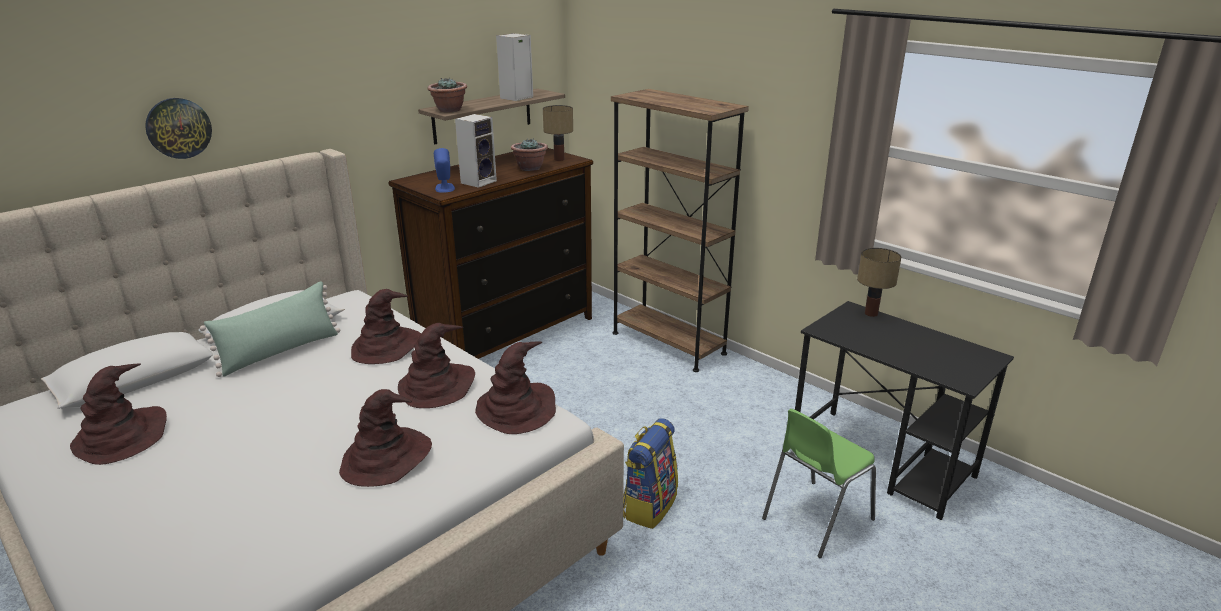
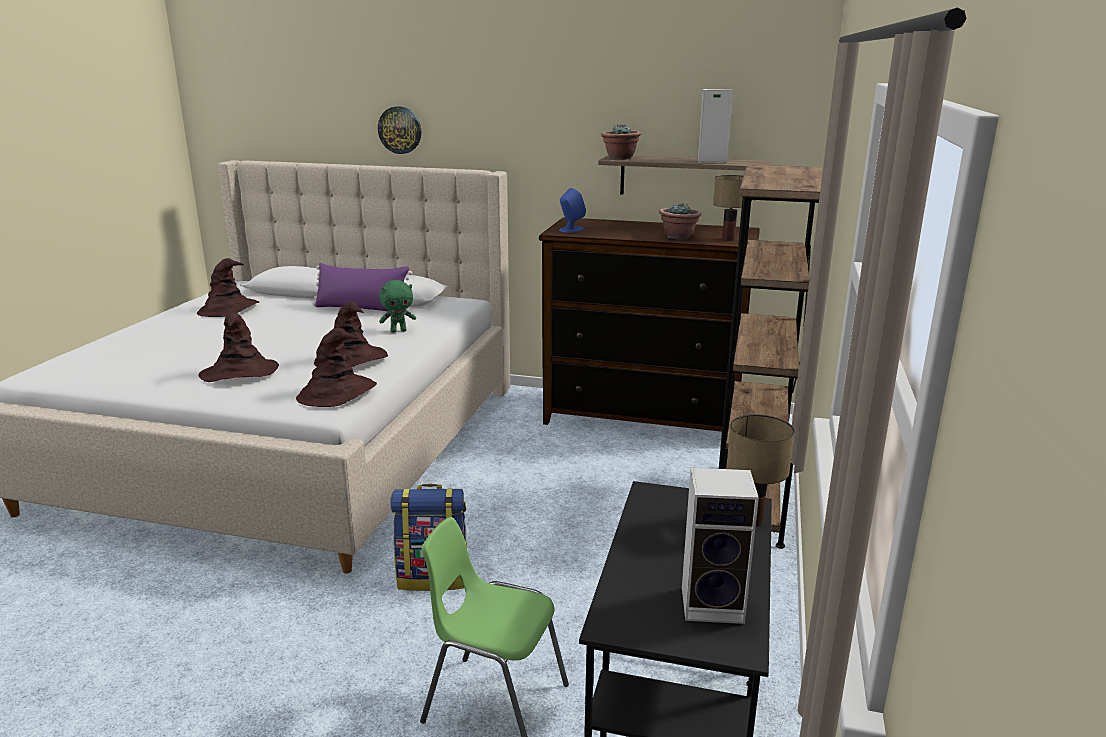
camera: 60 degrees right, 5 degrees down
green pillow [200,281,340,377] -> purple pillow [313,263,412,312]
brown hat [351,289,421,364] -> green plush toy [379,280,416,333]
speaker [455,114,497,188] -> speaker moved to [682,468,759,624]

